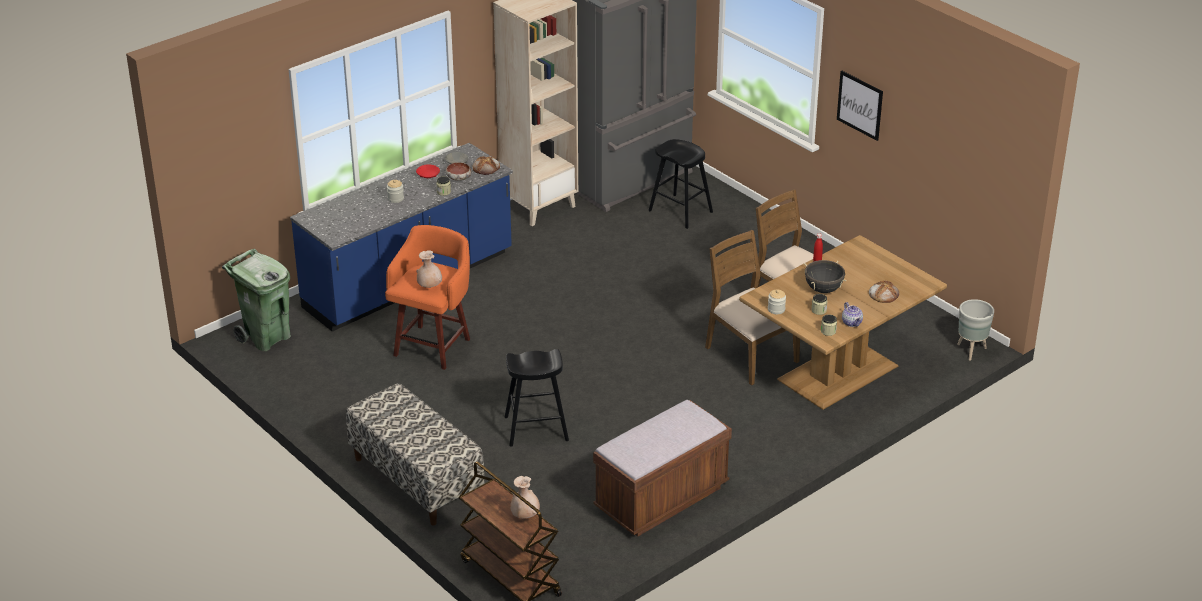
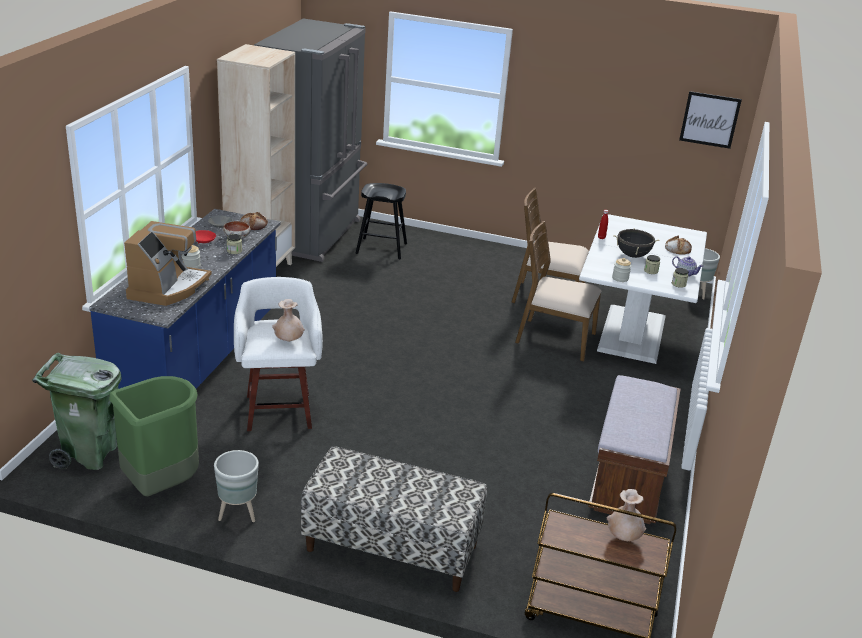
camera: 35 degrees left, 5 degrees down
orange stool [385,225,470,370] -> white stool [234,277,323,431]
black stool [505,349,569,447] -> none
brown dining table [739,235,947,410] -> white dining table [579,214,707,364]
picture [837,70,883,141] -> picture moved to [679,91,742,149]
none -> green trash can [109,376,199,497]
none -> coffee machine [124,221,212,306]
none -> grey planter [214,450,259,522]

